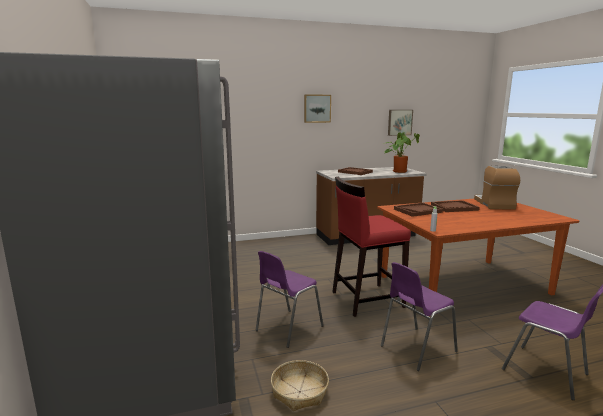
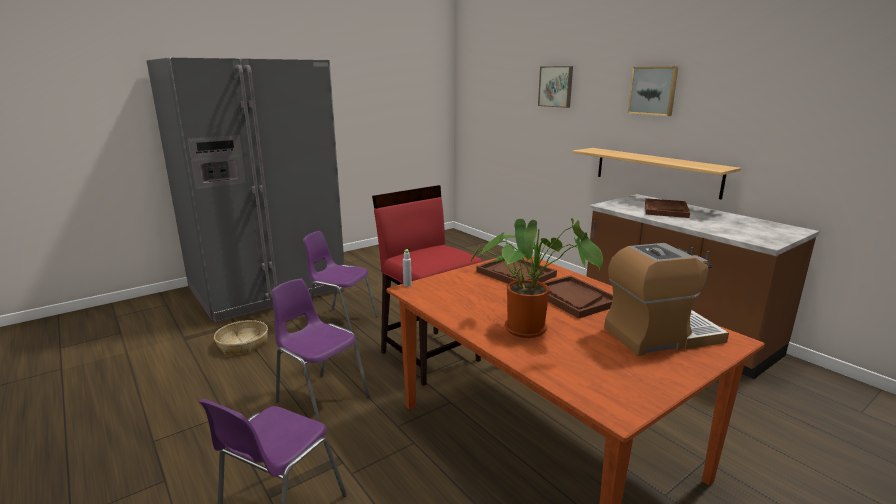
camera: 70 degrees right, 5 degrees up
potted plant [385,132,420,173] -> potted plant moved to [470,218,603,338]
picture [388,110,413,136] -> picture moved to [538,66,573,108]
none -> shelf [572,148,741,200]

